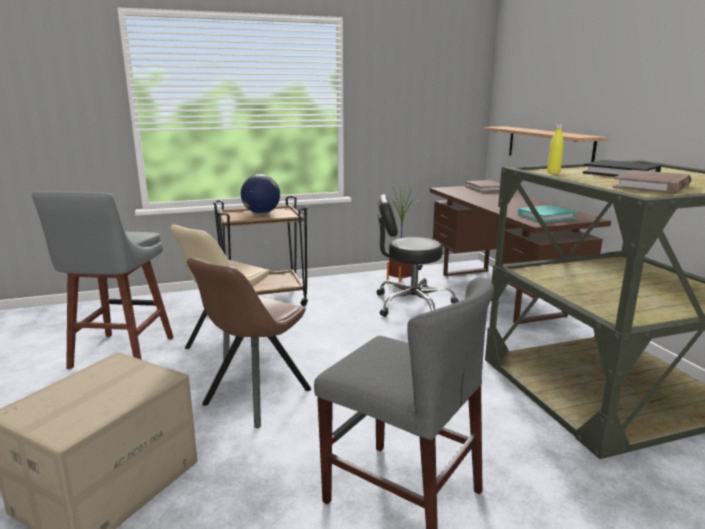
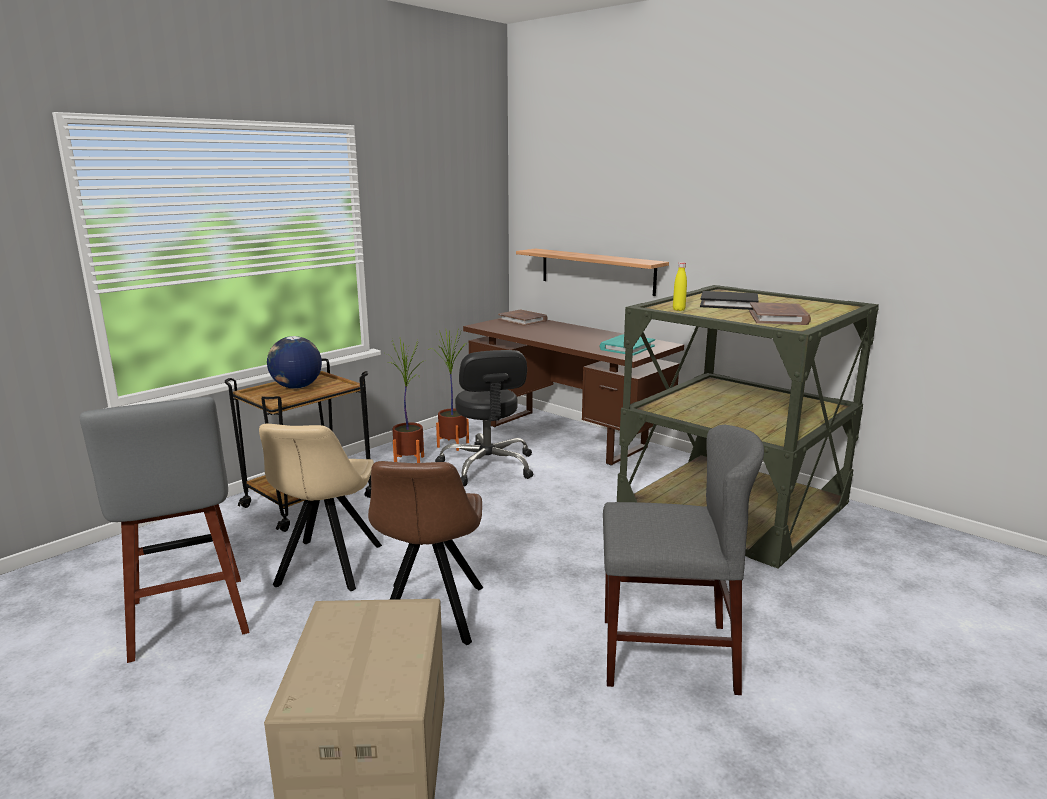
camera: 30 degrees left, 0 degrees up
black office chair [377,194,459,317] -> black office chair turned 75 degrees counterclockwise [435,350,533,486]
none -> potted plant [385,340,426,463]

